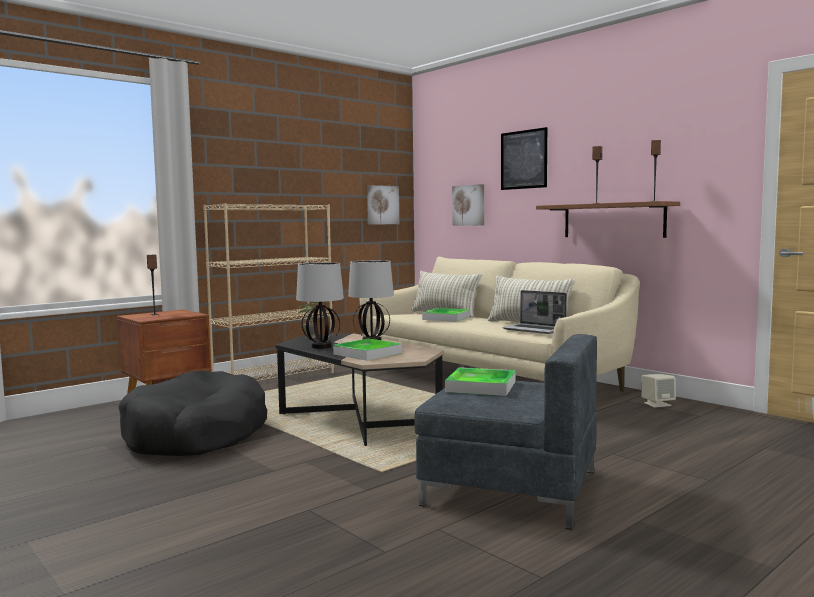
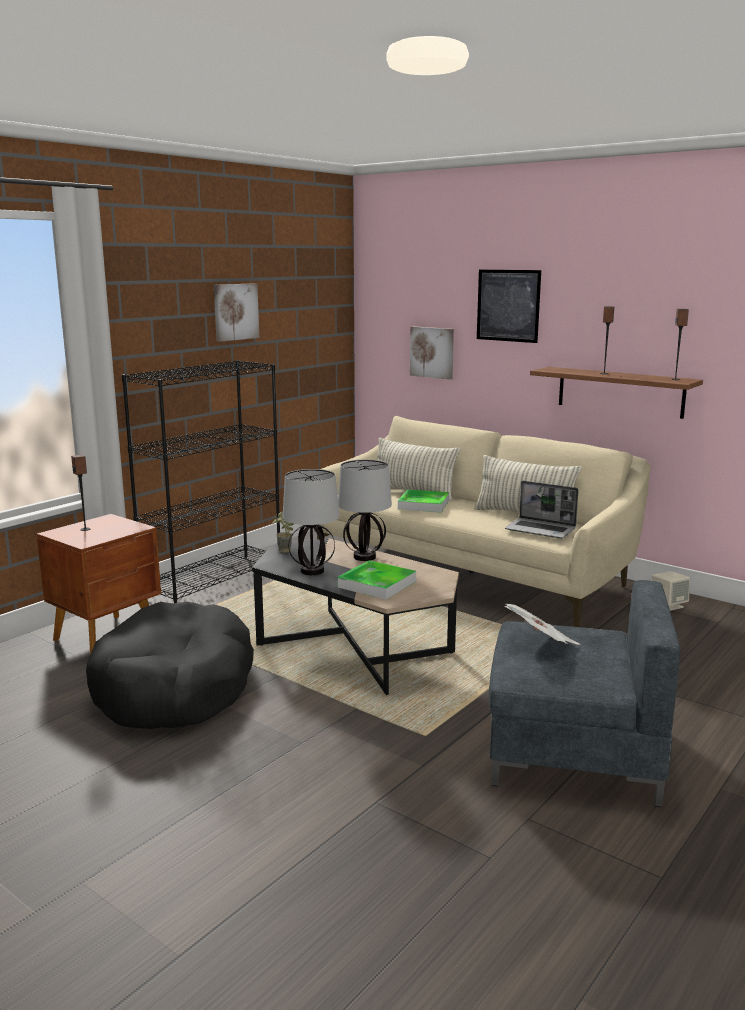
camera: 10 degrees left, 10 degrees up
beige bookcase [203,203,334,381] -> black bookcase [122,360,280,603]
picture [367,185,399,225] -> picture moved to [214,283,259,342]
tray [445,367,516,396] -> newspaper [504,604,580,645]

